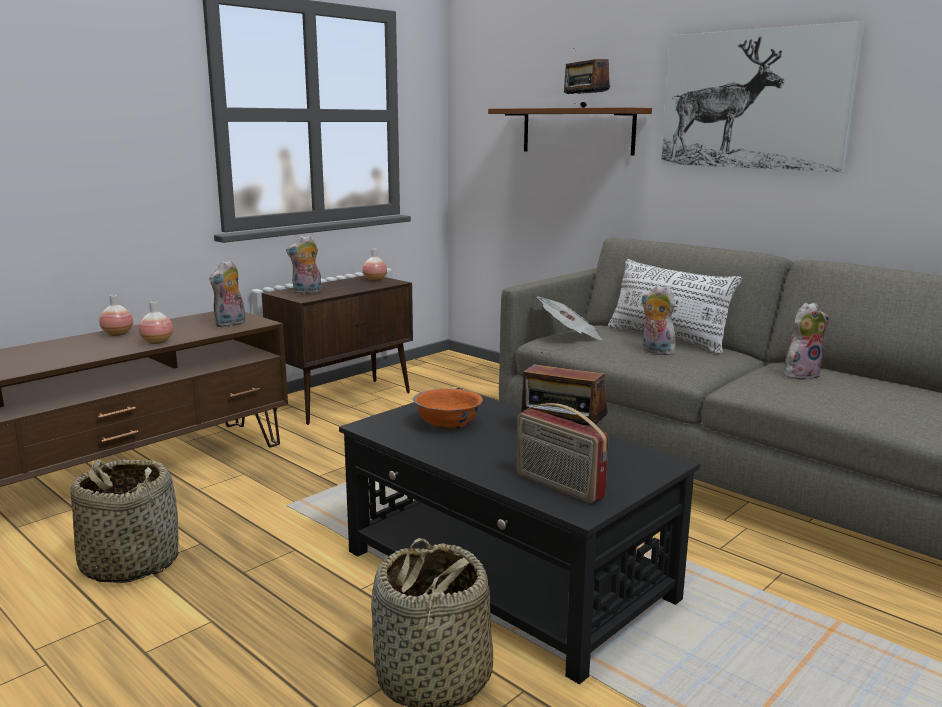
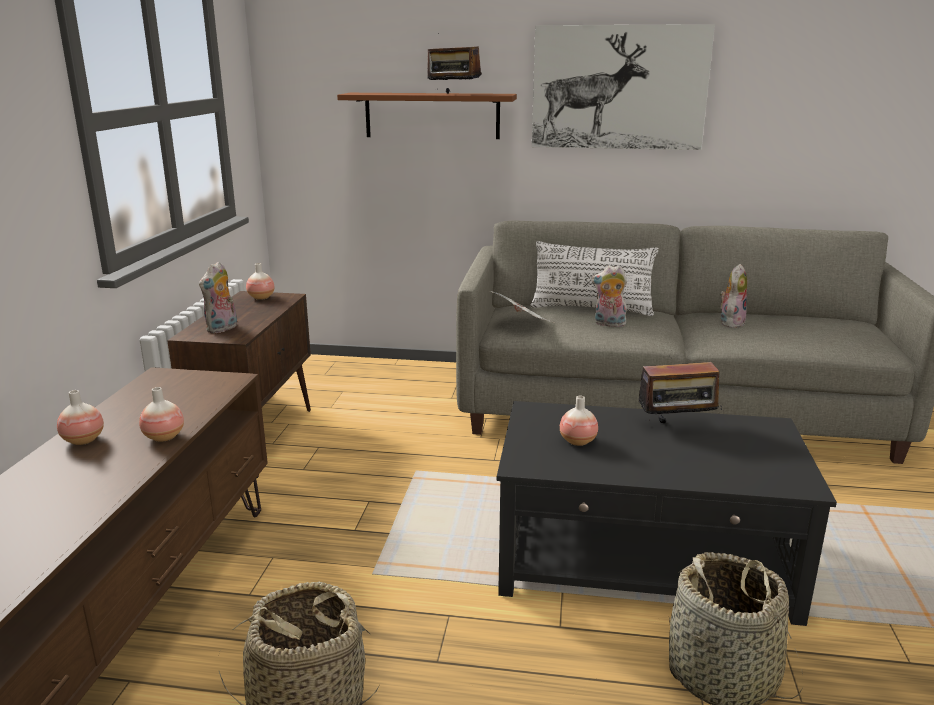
camera: 35 degrees left, 5 degrees up
plush toy [209,259,245,327] -> none
orange bowl [413,388,483,430] -> vase [560,396,598,446]
radio [516,403,609,503] -> none

